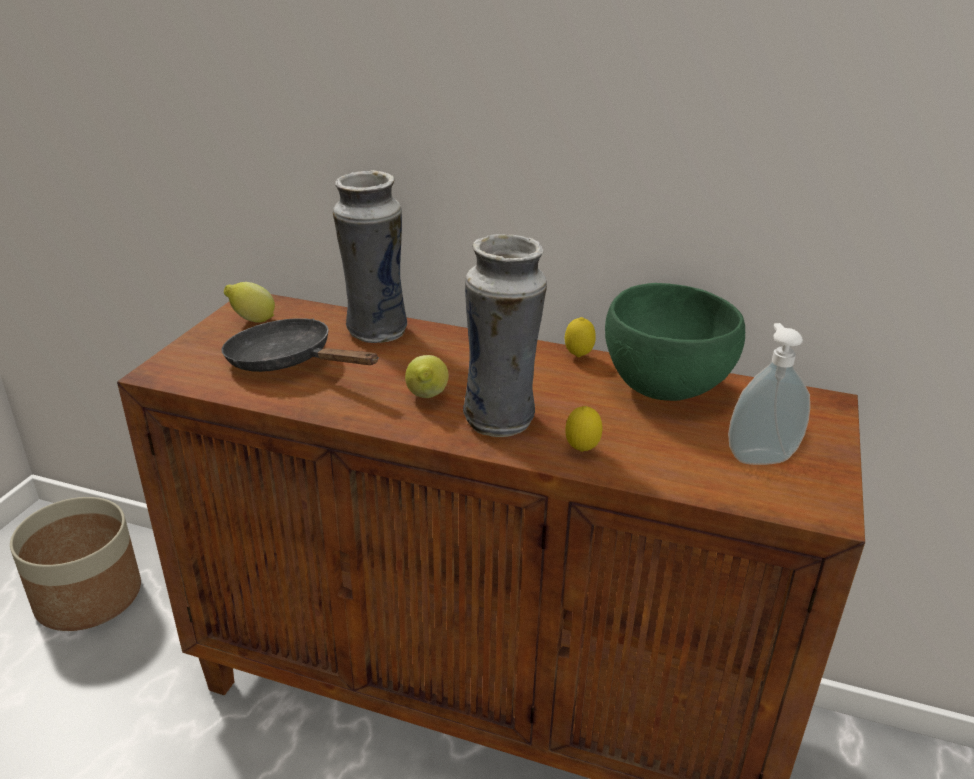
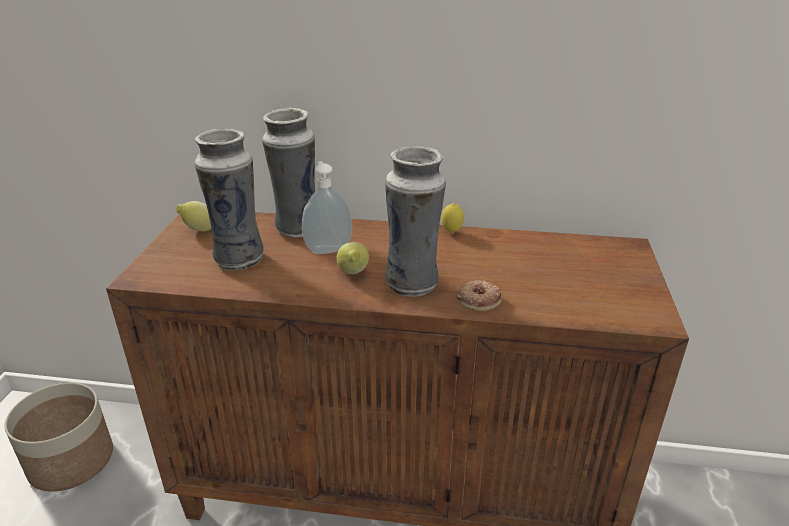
camera: 10 degrees left, 0 degrees up
black frying pan [222,318,379,372] -> vase [195,129,264,271]
lemon [565,406,602,452] -> donut [456,279,501,311]
green bowl [605,283,745,401] -> none
soap dispenser [728,323,810,465] -> soap dispenser moved to [302,161,352,254]

